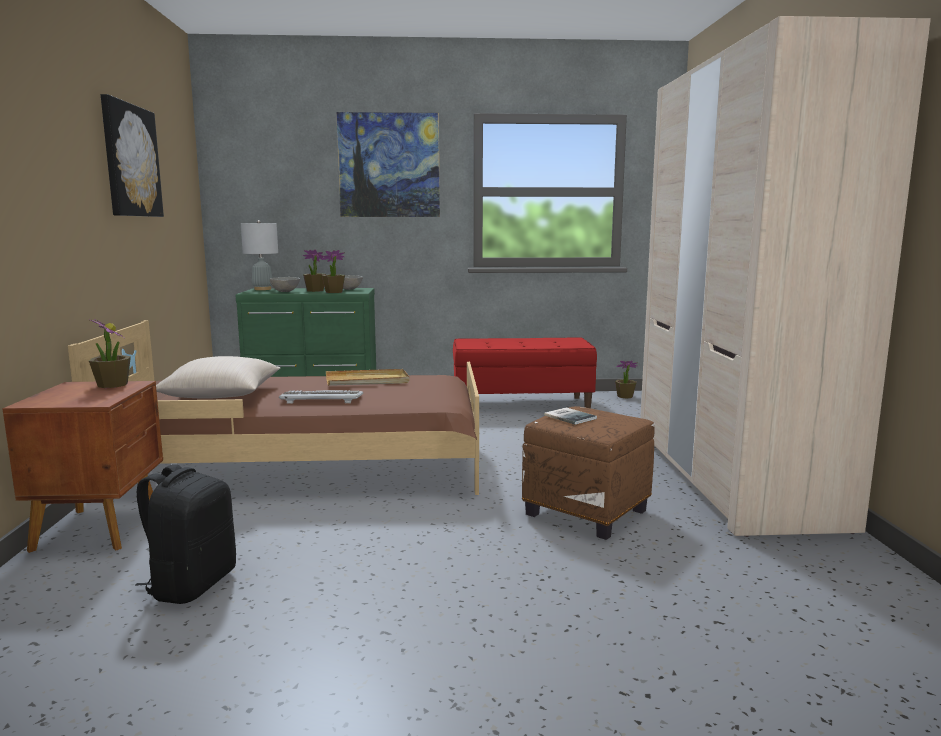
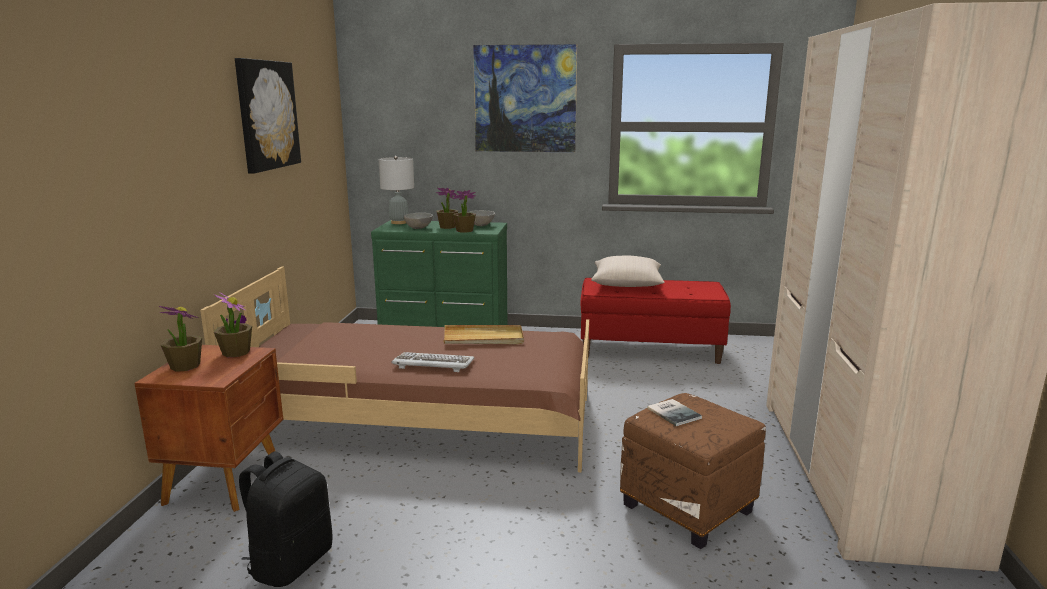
camera: 10 degrees right, 5 degrees up
beige pillow [156,356,281,399] -> beige pillow moved to [591,256,665,287]
potted plant [615,361,638,398] -> potted plant moved to [159,306,202,372]

